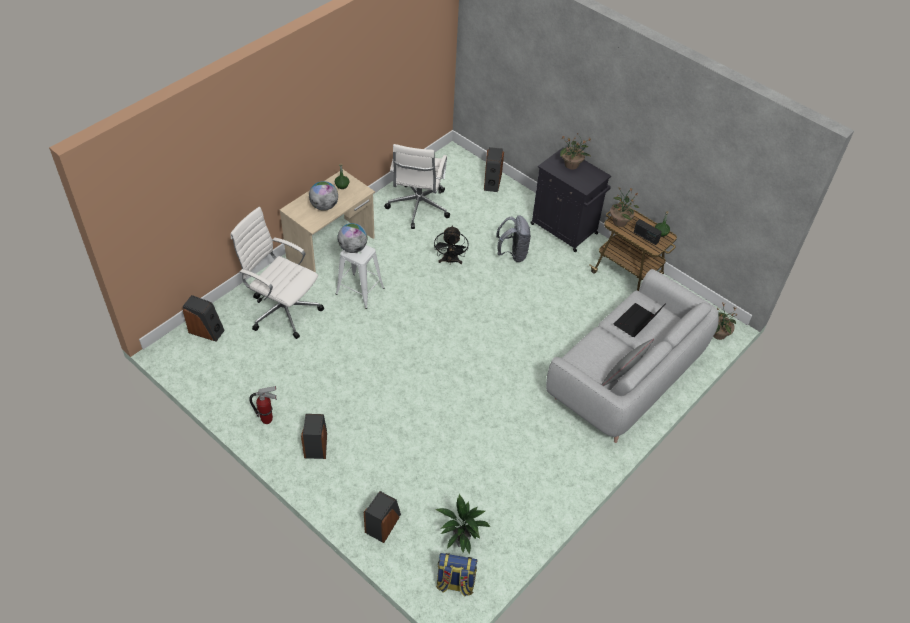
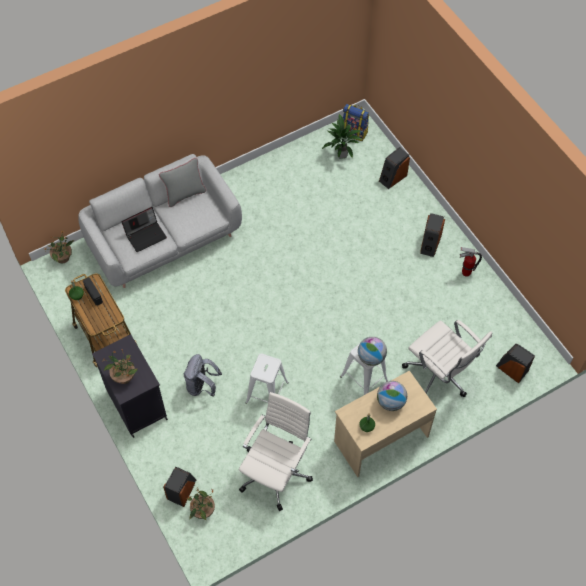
camera: 160 degrees left, 10 degrees up
black fan [434,225,469,265] -> white stool [245,353,289,404]
potted plant [610,187,639,227] -> potted plant moved to [187,487,215,520]

